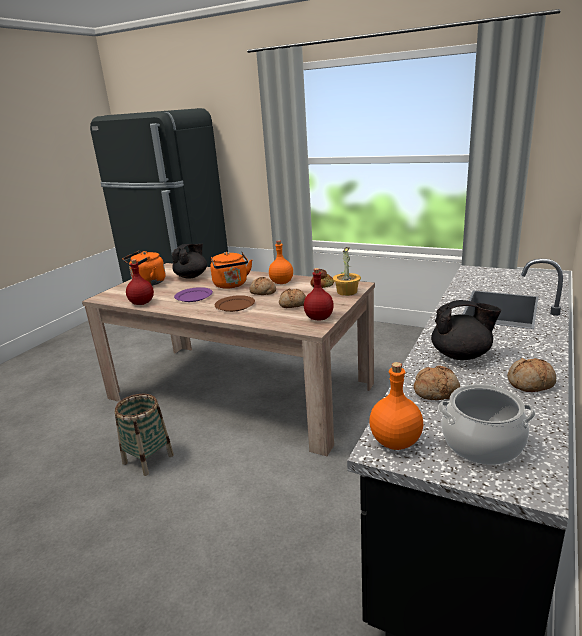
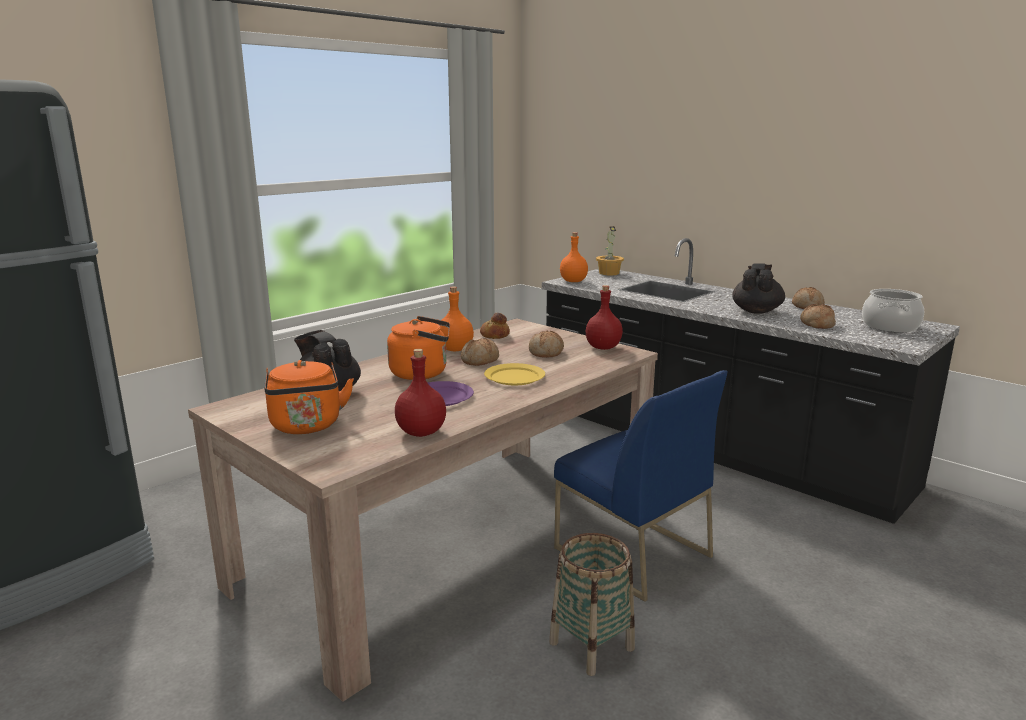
camera: 75 degrees left, 5 degrees down
brown plate [215,295,255,312] -> yellow plate [484,363,545,385]
potted plant [333,247,361,296] -> potted plant moved to [596,226,624,275]
orange bottle [369,362,423,450] -> orange bottle moved to [560,232,588,282]
none -> blue chair [554,370,728,602]

